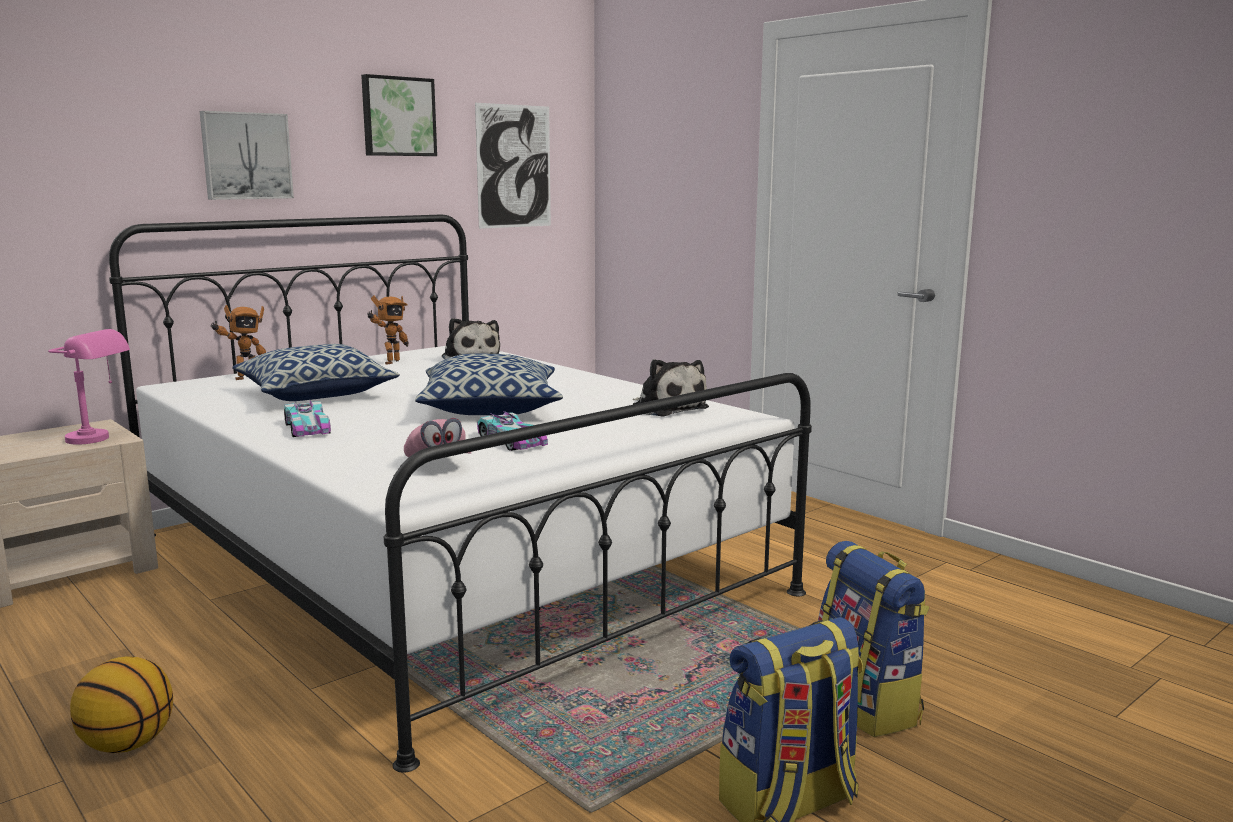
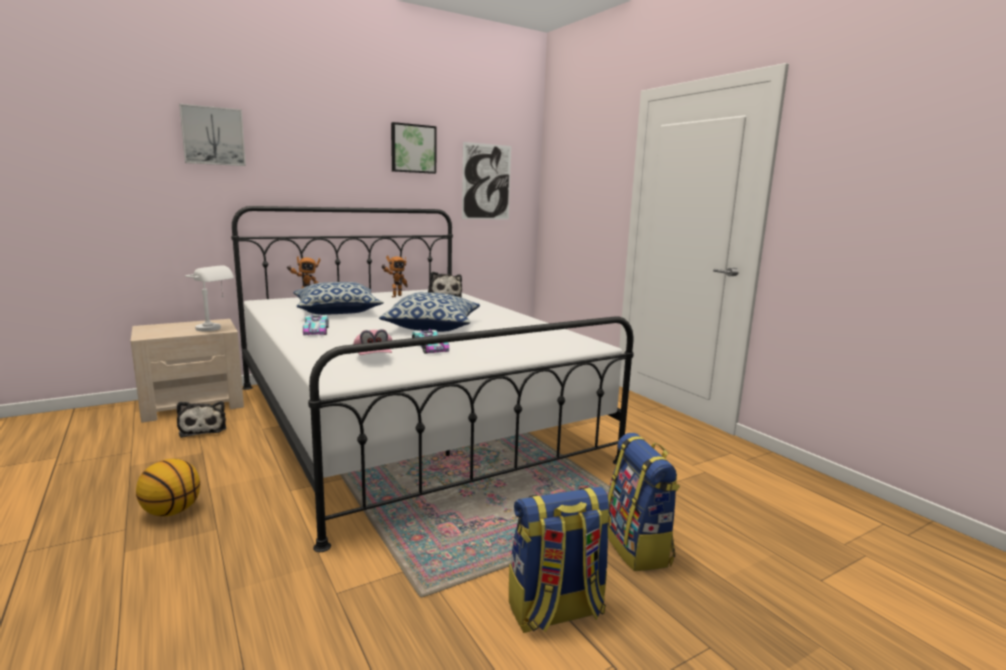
camera: 10 degrees right, 0 degrees up
pink table lamp [48,329,130,445] -> white table lamp [185,265,234,331]
picture [200,111,294,200] -> picture moved to [179,104,246,166]
plush toy [633,359,709,417] -> plush toy moved to [177,401,226,438]

